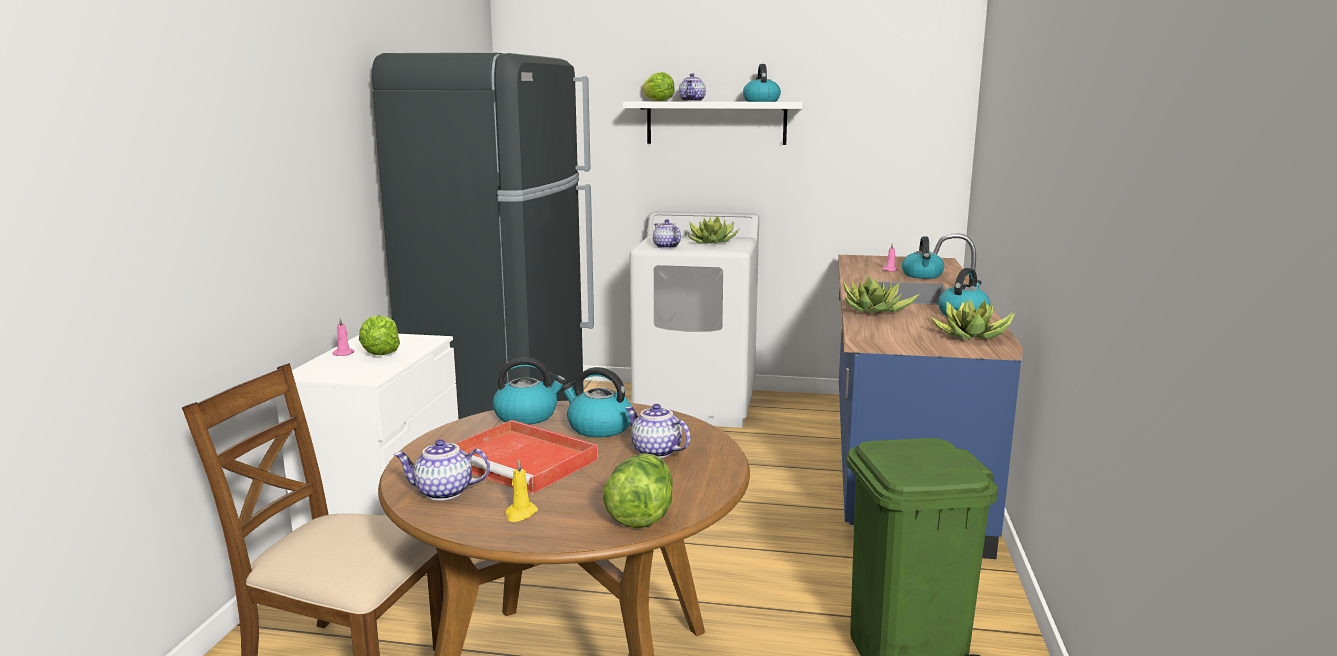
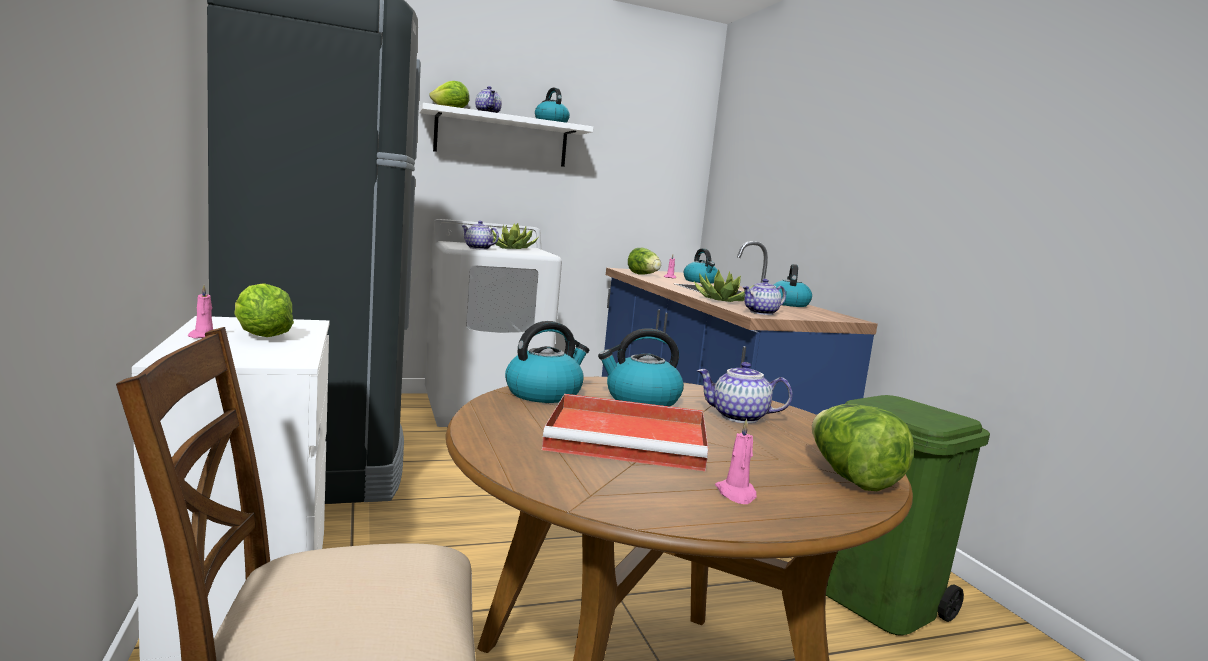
camera: 30 degrees left, 5 degrees down
teapot [393,439,490,501] -> teapot moved to [742,279,786,315]
yellow candle [505,460,538,522] -> pink candle [715,419,757,504]
potted plant [931,299,1015,340] -> none
none -> lettuce [628,248,661,275]

